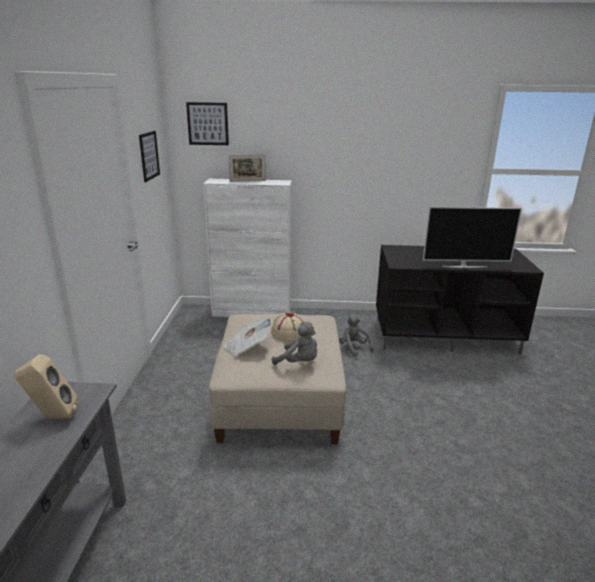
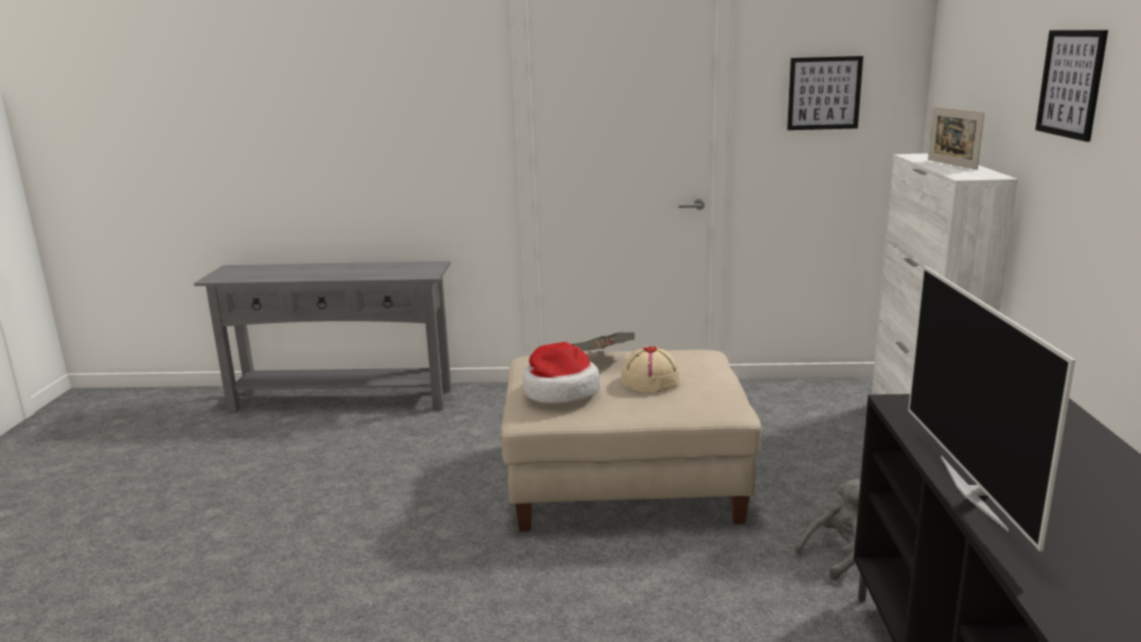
camera: 90 degrees right, 5 degrees down
beige speaker [15,354,78,419] -> none
picture [186,102,229,145] -> picture moved to [1035,30,1108,142]
grey plush toy [272,322,317,365] -> hat [522,342,600,404]

